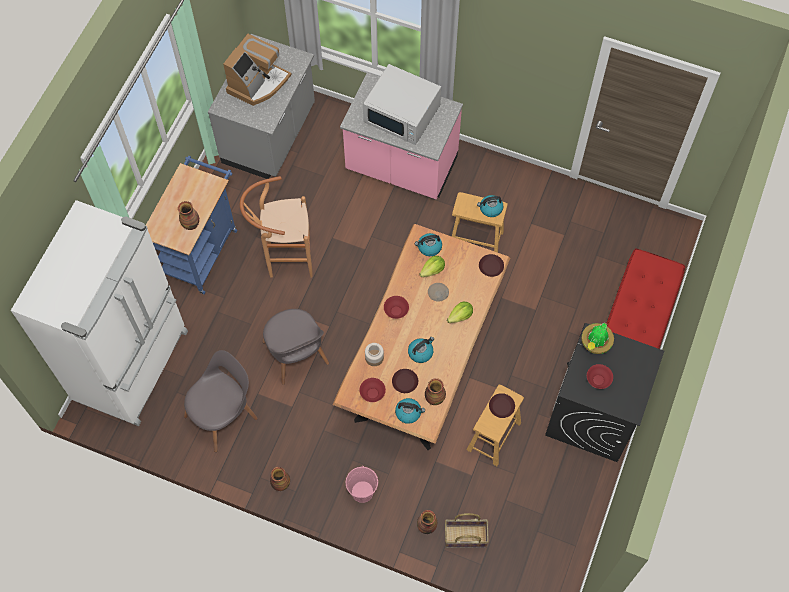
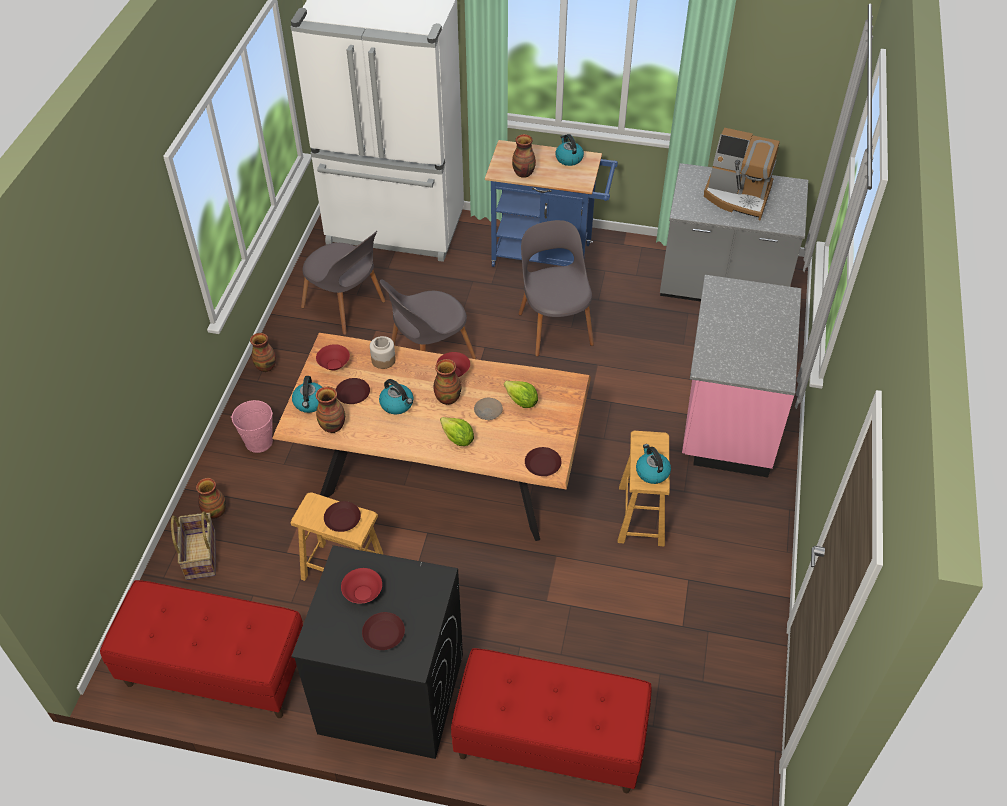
camera: 80 degrees right, 15 degrees down
brown stool [240,176,313,278] -> grey chair [519,220,594,357]
white microwave [363,64,441,145] -> none
kettle [415,233,442,256] -> kettle moved to [555,134,584,166]
potted plant [581,323,614,354] -> none
none -> red bench [100,580,303,718]
none -> brown plate [362,612,405,650]
none -> vase [434,359,461,405]

